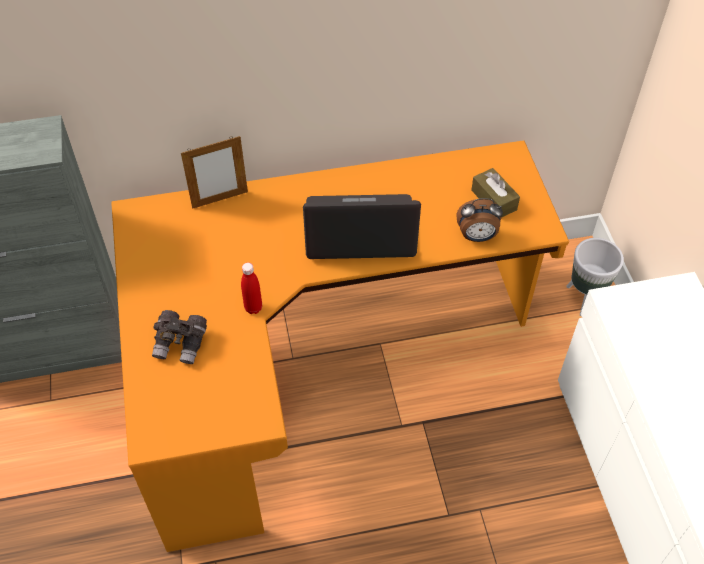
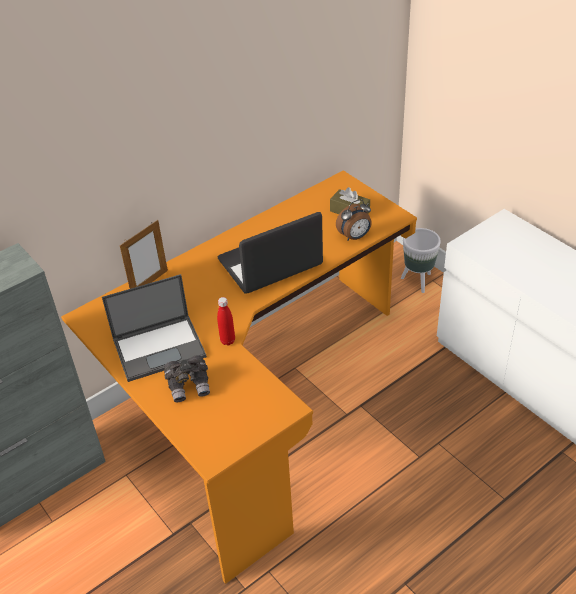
camera: 25 degrees left, 10 degrees down
none -> laptop [102,274,207,382]

